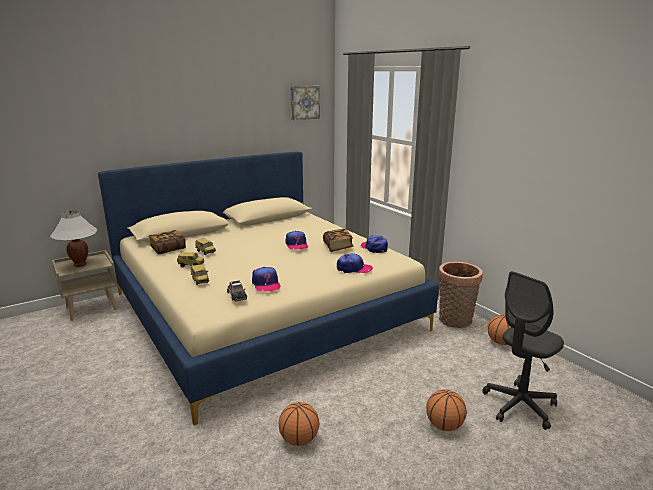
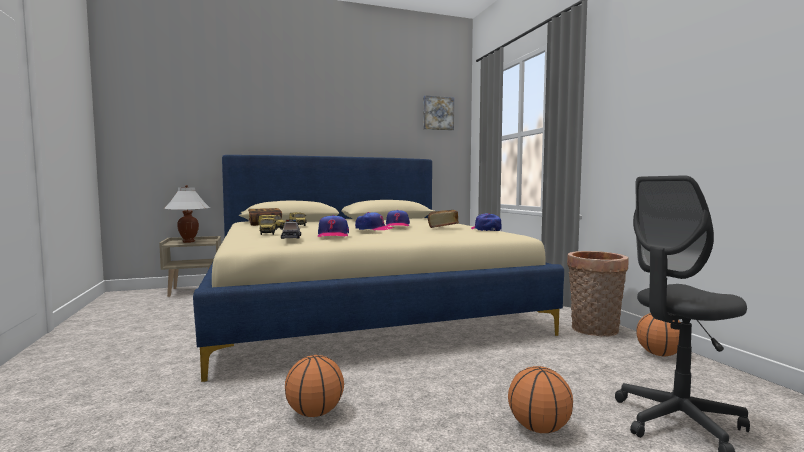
camera: 15 degrees right, 15 degrees down
cap [337,253,373,274] -> cap moved to [355,212,394,231]

